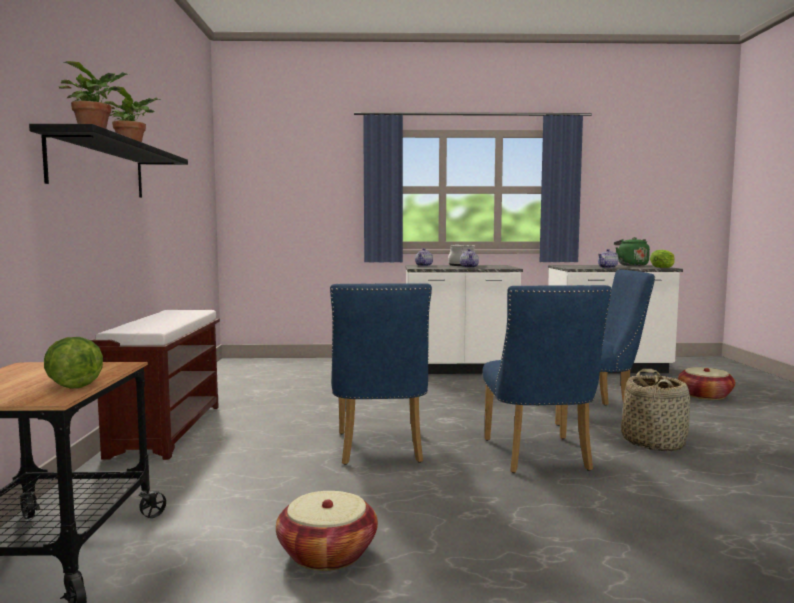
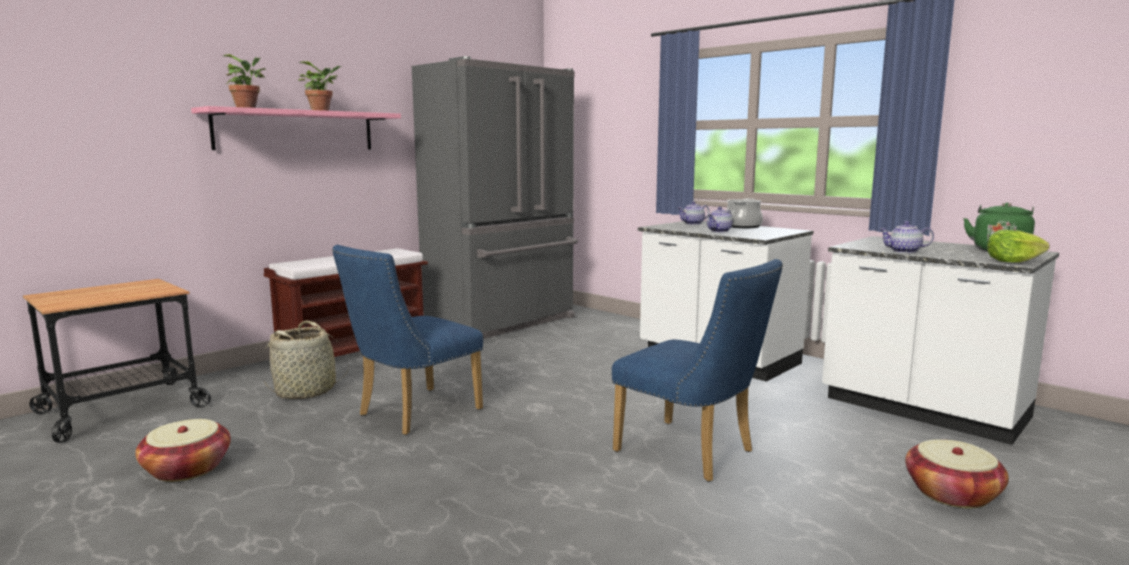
camera: 45 degrees right, 5 degrees up
black shelf [29,124,188,198] -> pink shelf [191,106,401,150]
lettuce [44,337,103,389] -> none
blue chair [483,285,612,473] -> none
basket [621,369,691,451] -> basket moved to [264,320,349,399]
none -> grey fridge [412,56,578,339]

